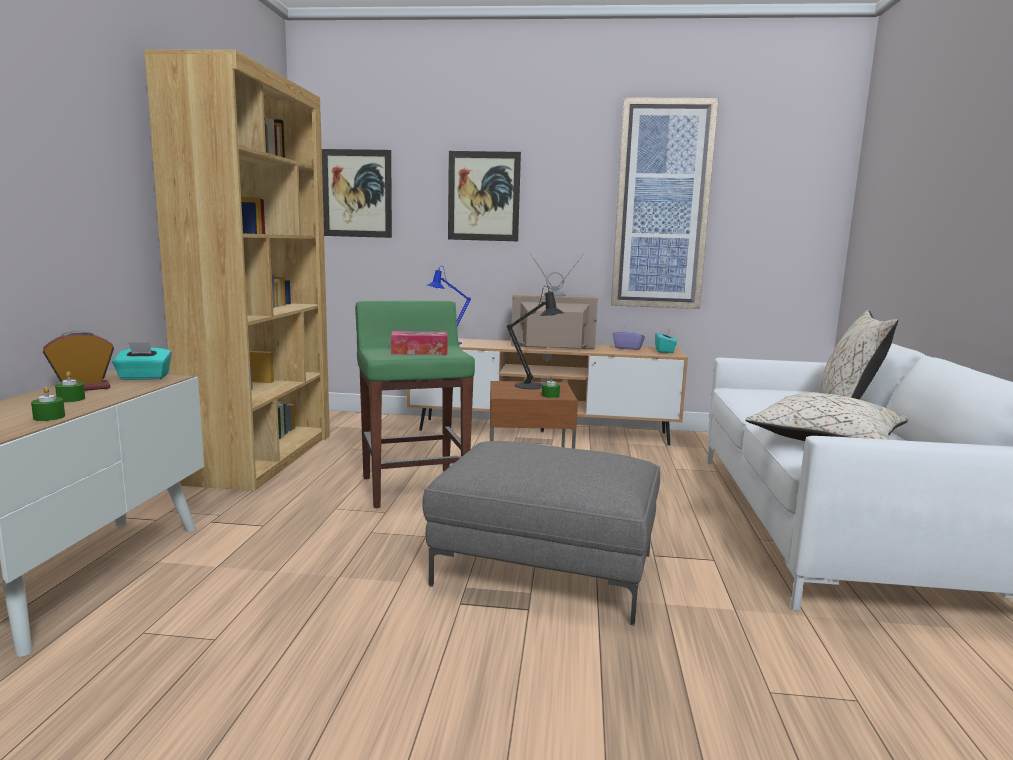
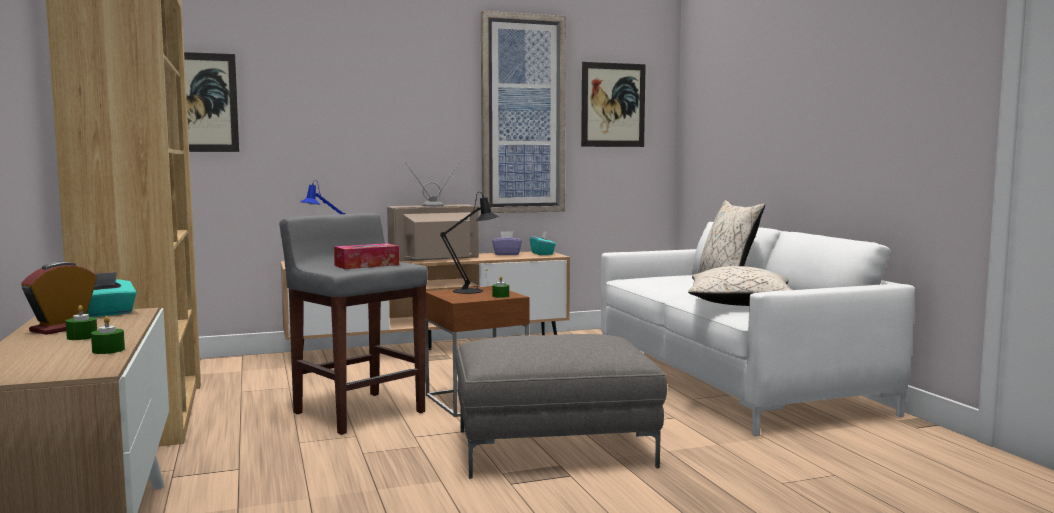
camera: 25 degrees left, 5 degrees down
green stool [355,300,475,508] -> grey stool [279,213,427,435]
picture [448,151,521,241] -> picture moved to [581,62,646,147]

